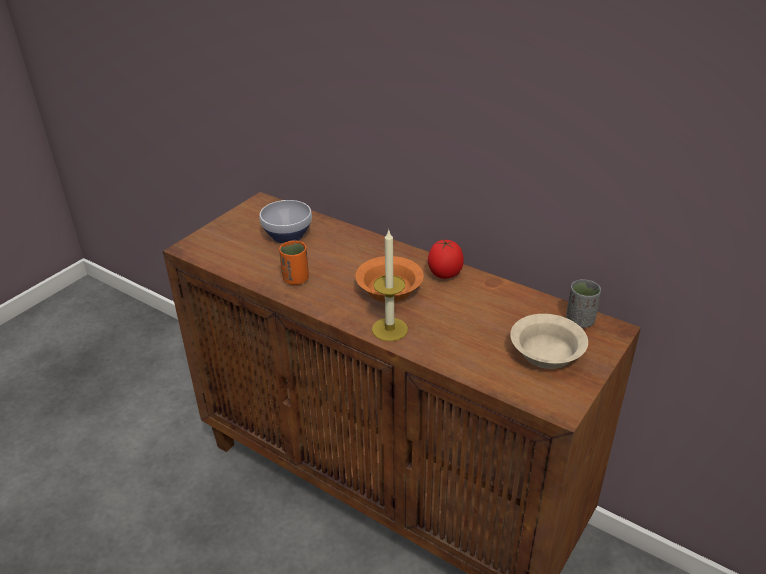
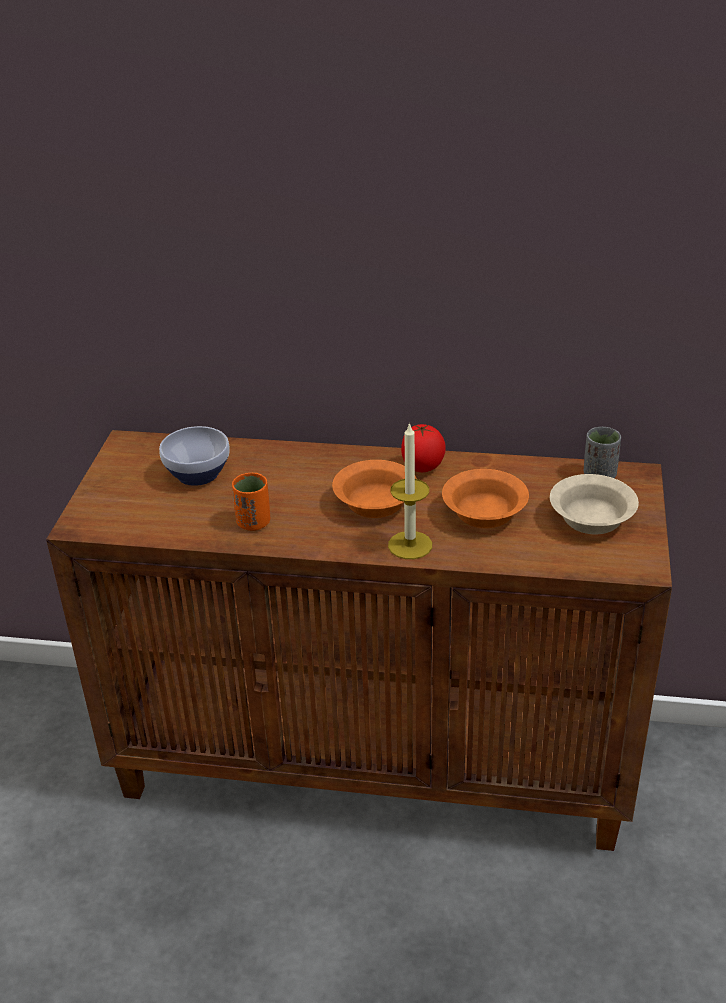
camera: 25 degrees left, 0 degrees up
none -> orange bowl [442,469,529,528]

